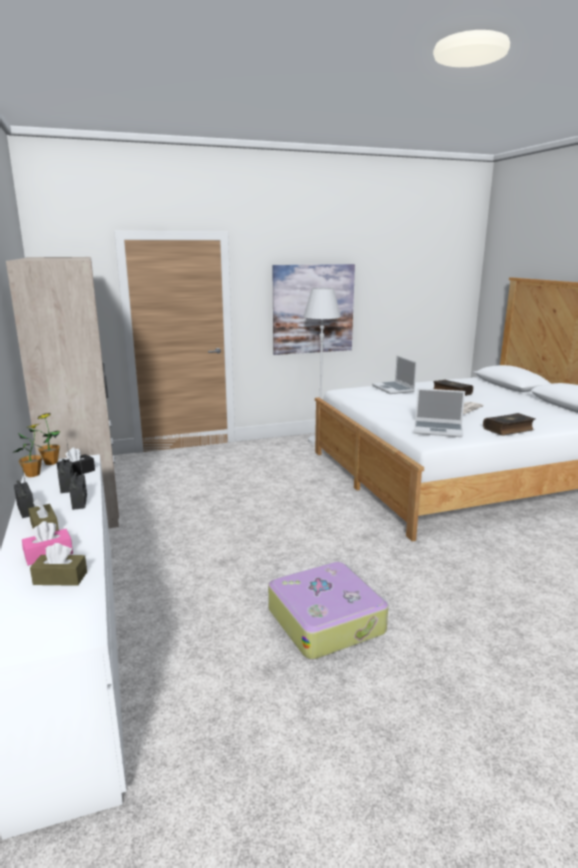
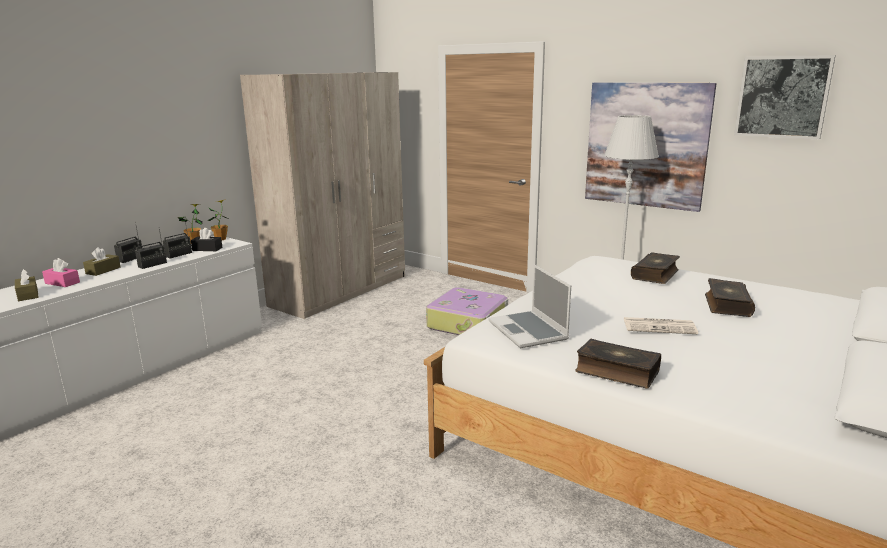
camera: 55 degrees right, 0 degrees up
suitcase [268,562,388,660] -> suitcase moved to [426,287,508,335]
laptop [372,356,417,394] -> book [631,252,680,284]
none -> picture [734,55,836,139]

